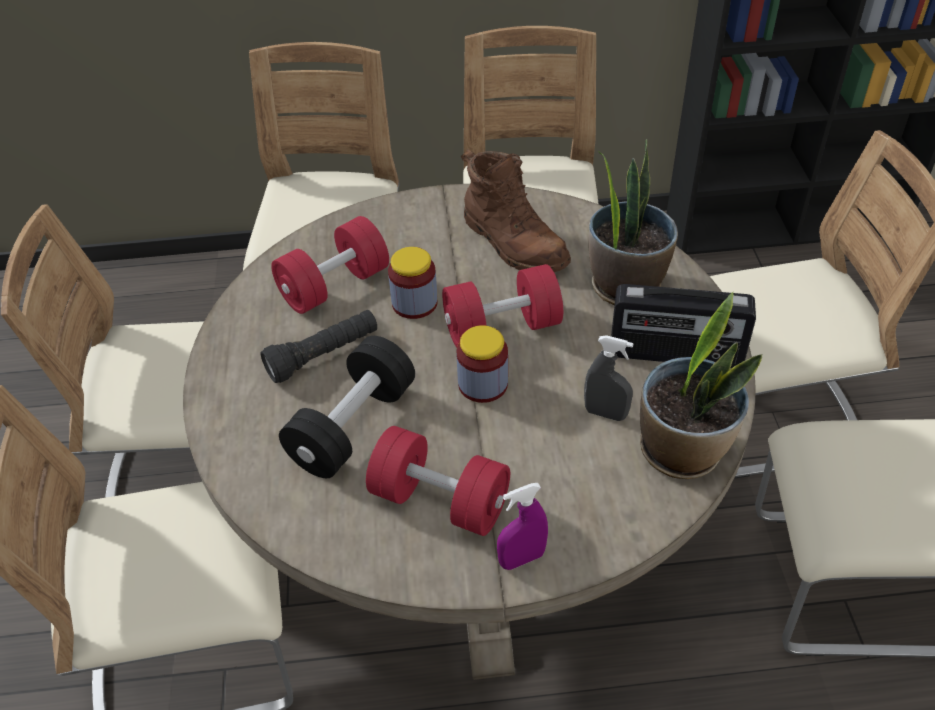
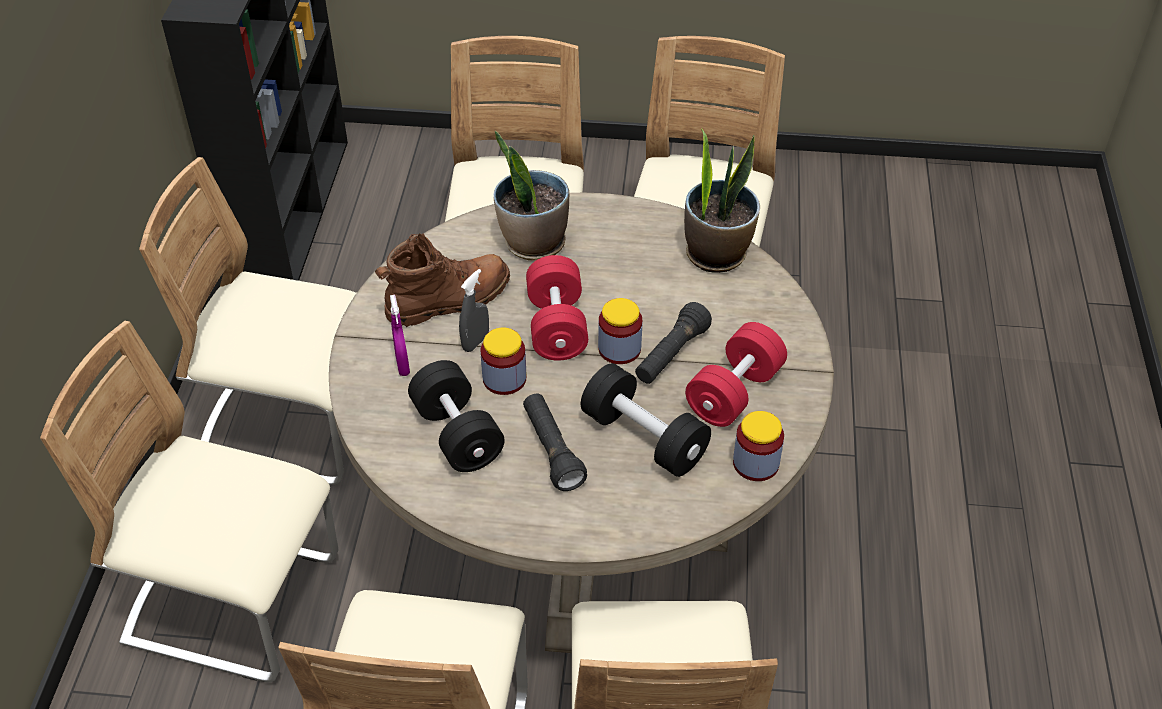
camera: 80 degrees left, 0 degrees up
red dumbbell [271,216,389,314] -> black dumbbell [408,360,504,472]
purple spray bottle [497,483,548,570] -> purple spray bottle moved to [390,295,410,376]
grey spray bottle [584,335,633,421] -> grey spray bottle moved to [459,269,489,352]
radio [611,284,756,368] -> none
none -> black flashlight [635,302,712,384]
none -> jar [733,411,784,481]

